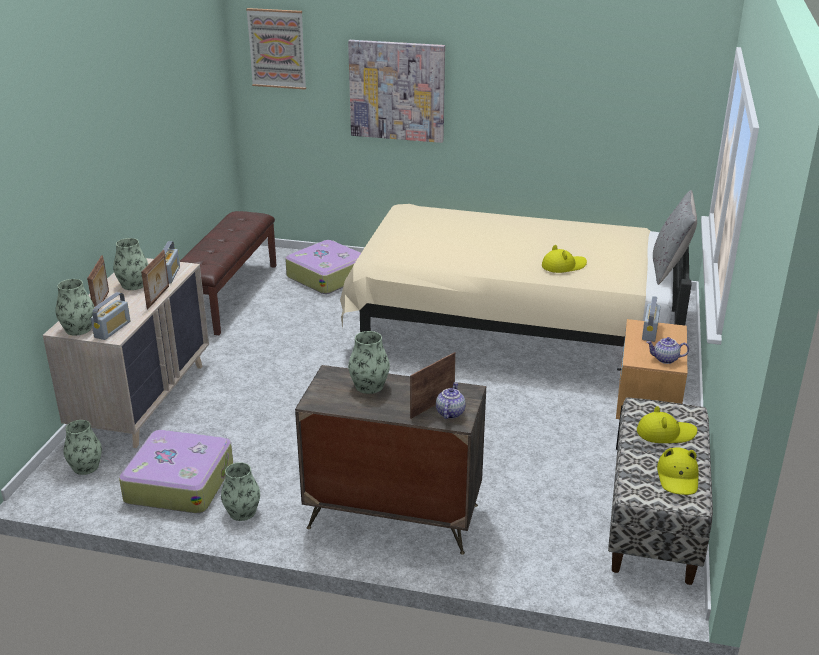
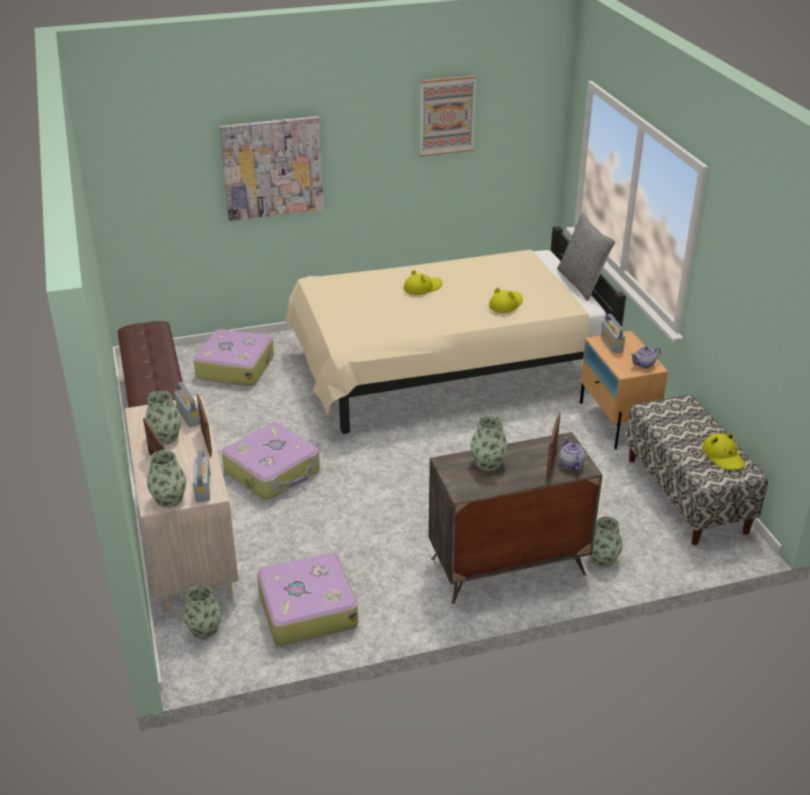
camera: 30 degrees left, 5 degrees up
vase [221,462,260,521] -> vase moved to [590,516,623,567]
picture [246,8,306,90] -> picture moved to [420,75,477,157]
yellow hat [637,406,697,443] -> yellow hat moved to [404,270,442,295]
none -> suitcase [222,423,320,500]

